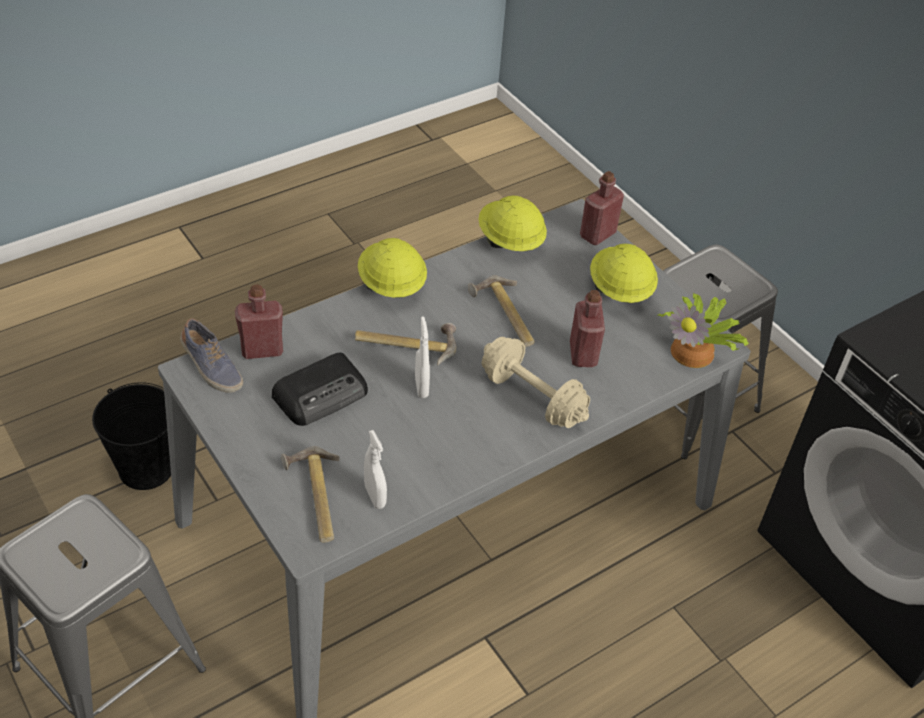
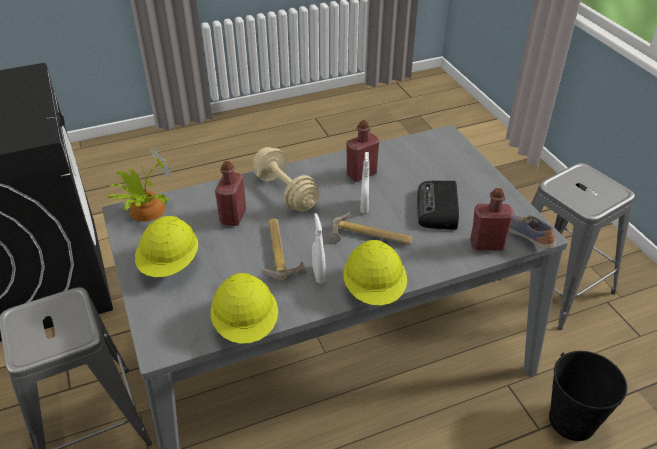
camera: 165 degrees left, 5 degrees down
radio [272,352,368,426] -> radio turned 60 degrees counterclockwise [417,181,459,230]
hammer [281,446,340,542] -> none
white spray bottle [364,430,387,509] -> white spray bottle moved to [312,213,326,283]
red bottle [580,171,624,245] -> red bottle moved to [346,120,379,182]

